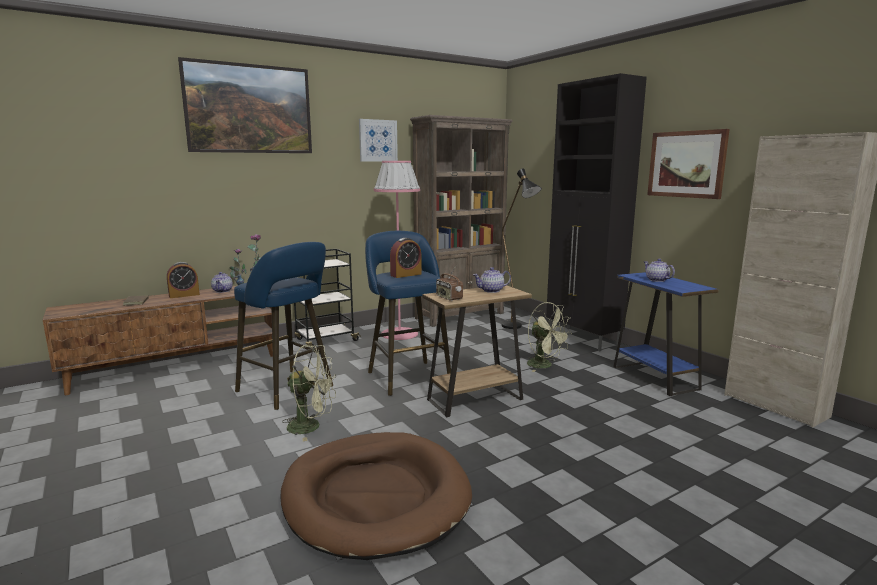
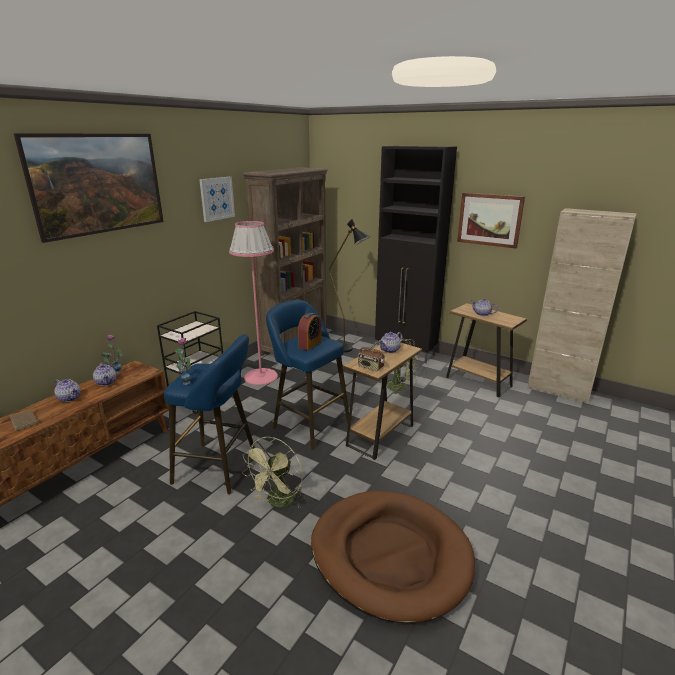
camera: 25 degrees left, 10 degrees up
alarm clock [167,262,200,298] -> teapot [54,379,80,402]
green fan [282,345,336,441] -> green fan turned 135 degrees clockwise [242,437,305,508]
blue side table [613,272,719,396] -> brown side table [446,303,527,397]

